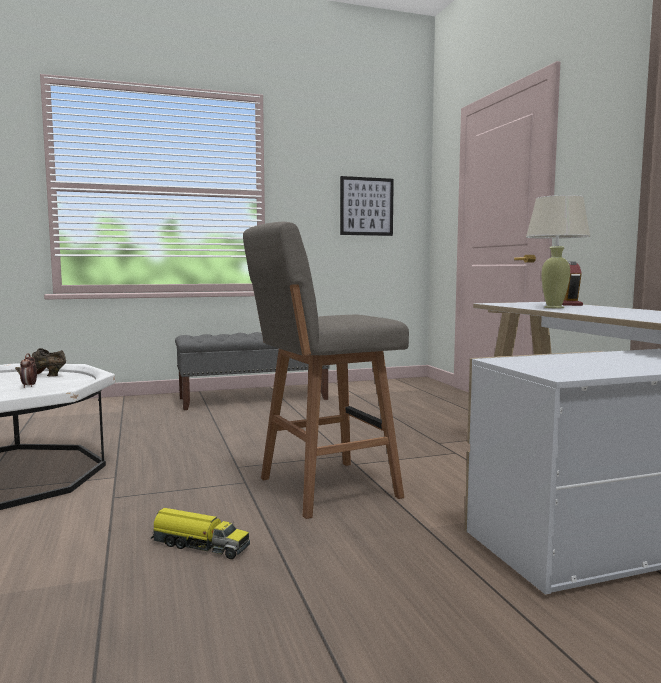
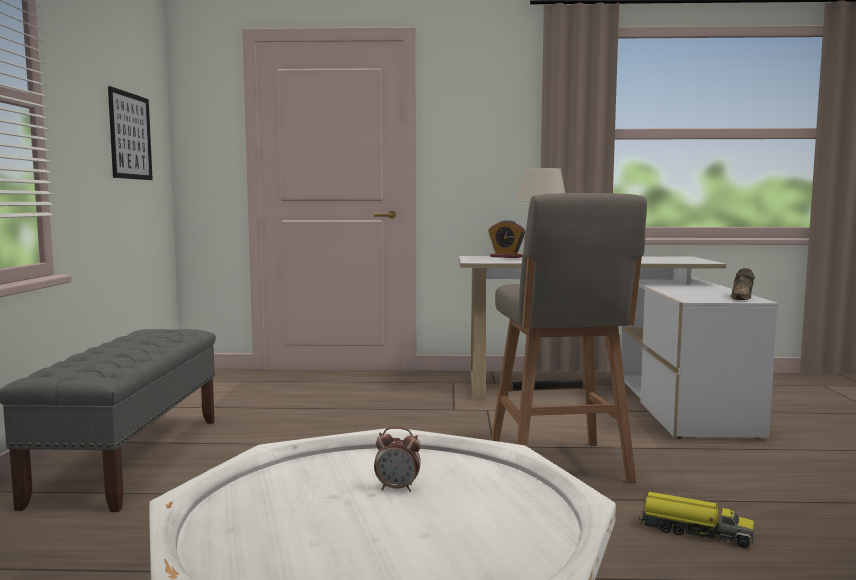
camera: 70 degrees left, 0 degrees up
brown shoe [15,348,66,376] -> brown shoe moved to [730,268,755,300]
toy truck [151,508,250,559] -> toy truck turned 75 degrees clockwise [641,492,754,548]

